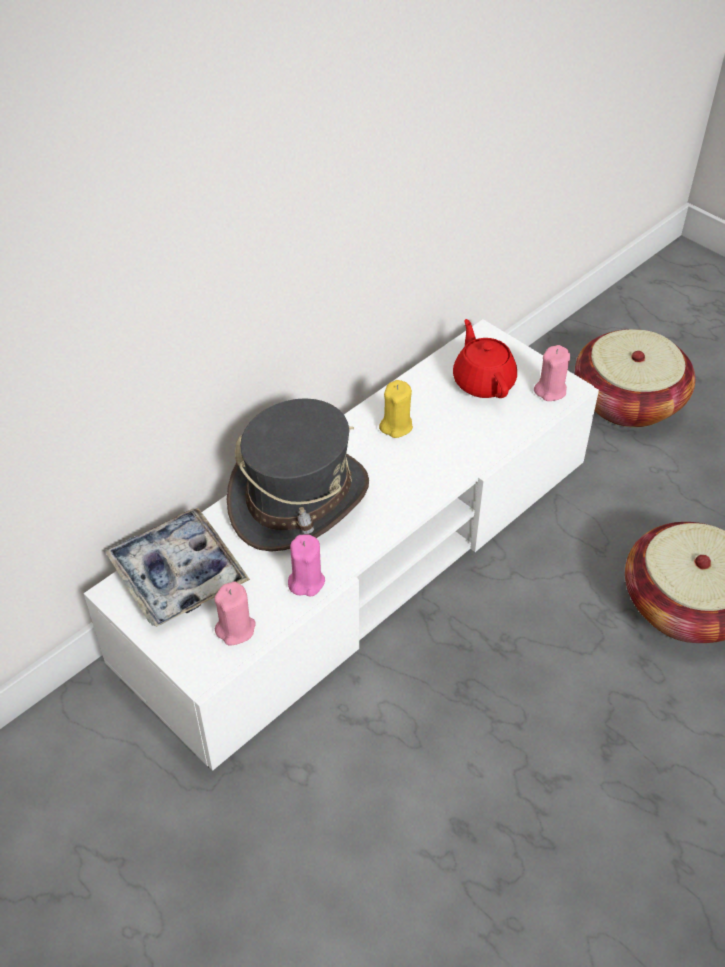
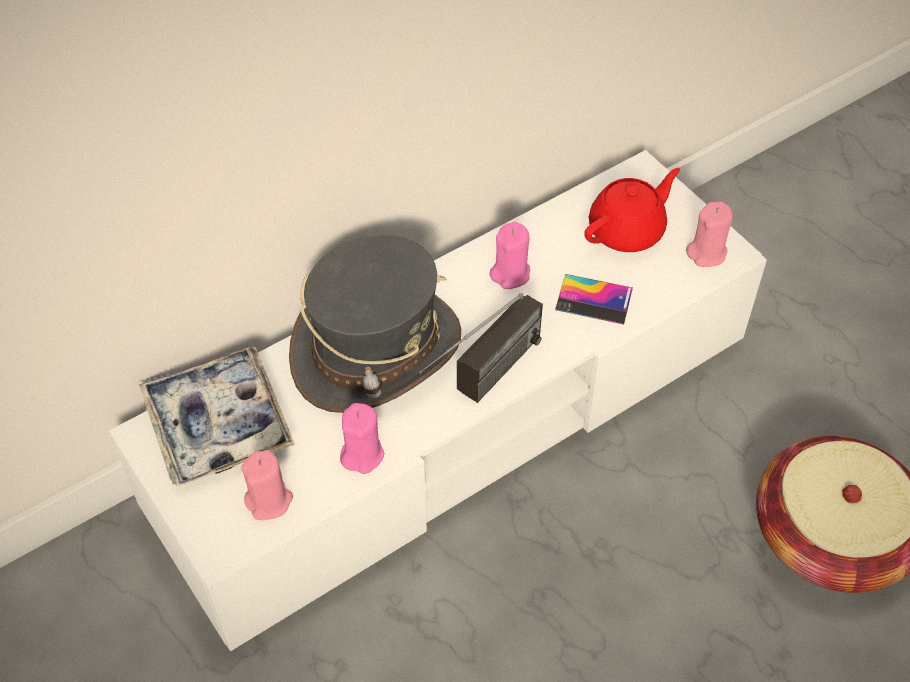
camera: 10 degrees right, 5 degrees up
yellow candle [379,380,413,438] -> pink candle [490,222,530,289]
red teapot [453,319,517,398] -> red teapot turned 60 degrees clockwise [584,168,680,252]
basket [575,329,696,428] -> none
none -> radio [419,293,543,403]
none -> phone [555,274,633,324]

